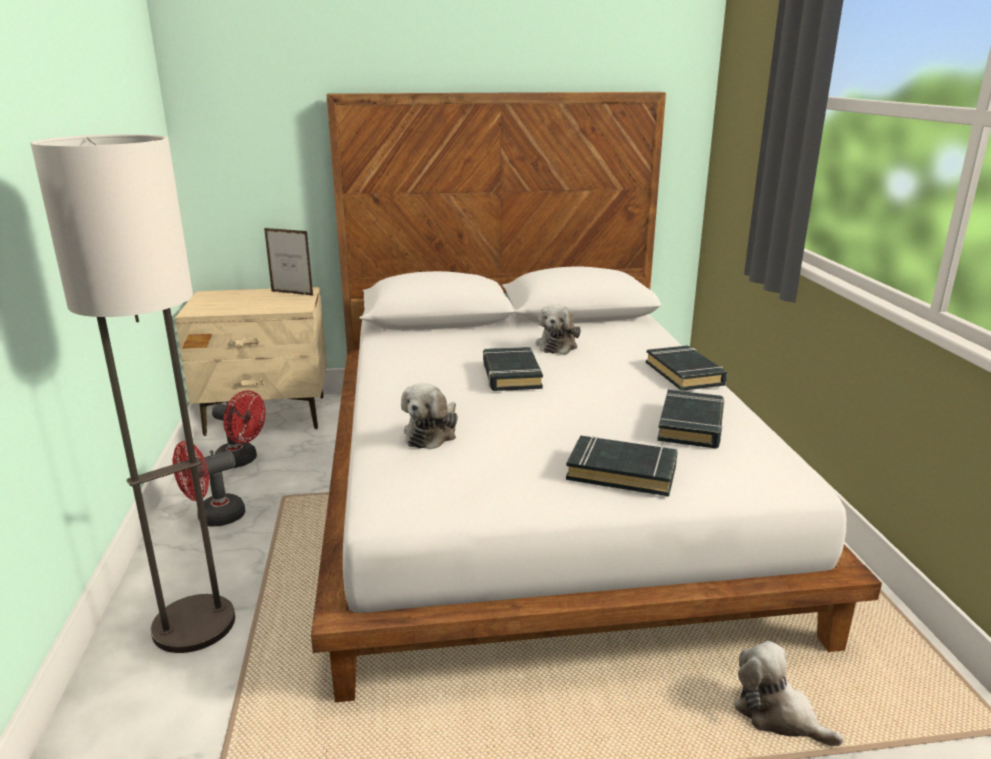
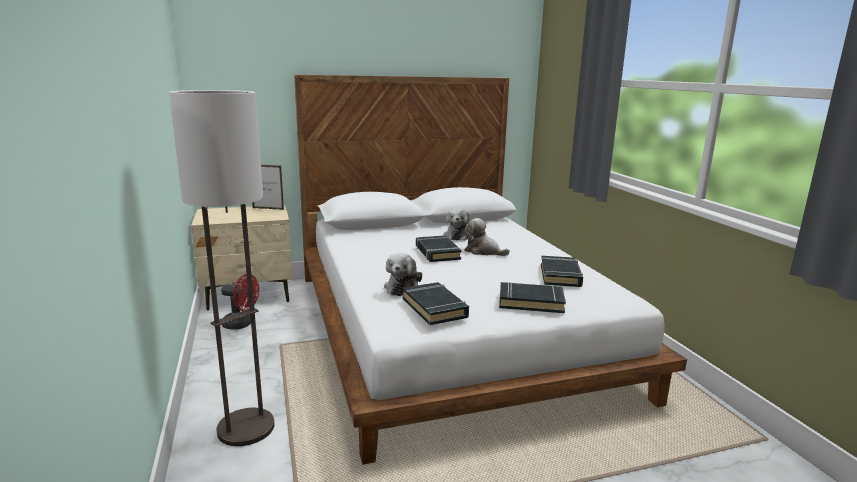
camera: 10 degrees left, 5 degrees down
red fan [172,441,245,526] -> none
black book [646,346,728,391] -> black book moved to [403,282,469,325]
plush toy [734,641,844,746] -> plush toy moved to [464,218,510,256]

